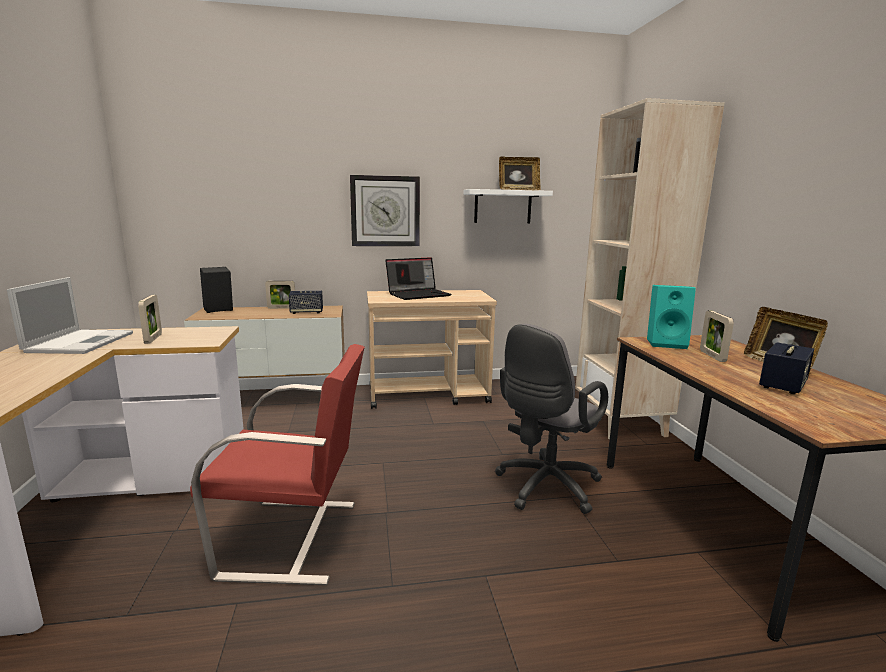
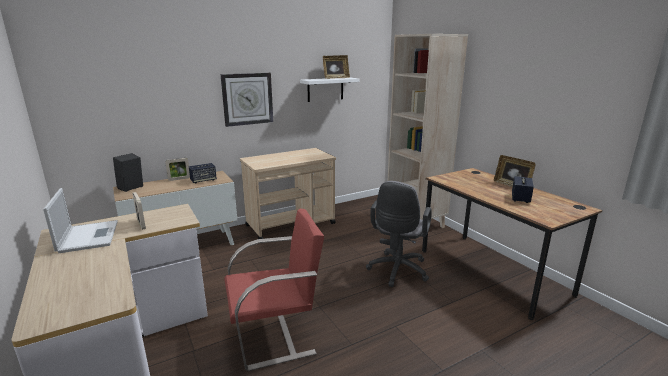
camera: 20 degrees left, 5 degrees up
laptop [385,257,452,300] -> none
turquoise speaker [647,285,696,349] -> none
picture frame [700,311,734,362] -> none

